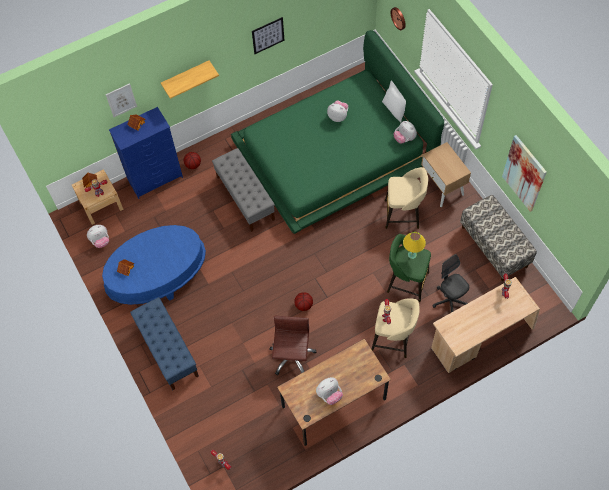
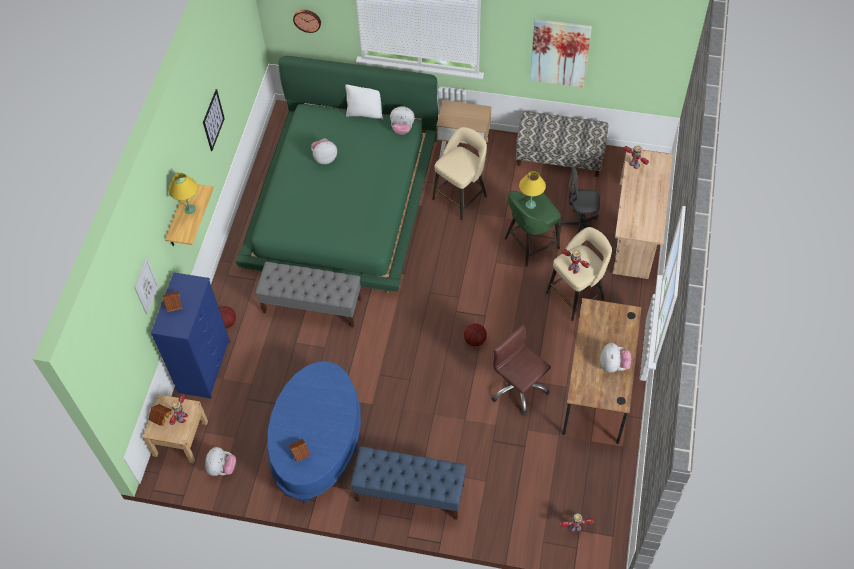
camera: 50 degrees left, 5 degrees down
none -> yellow table lamp [168,173,198,214]

